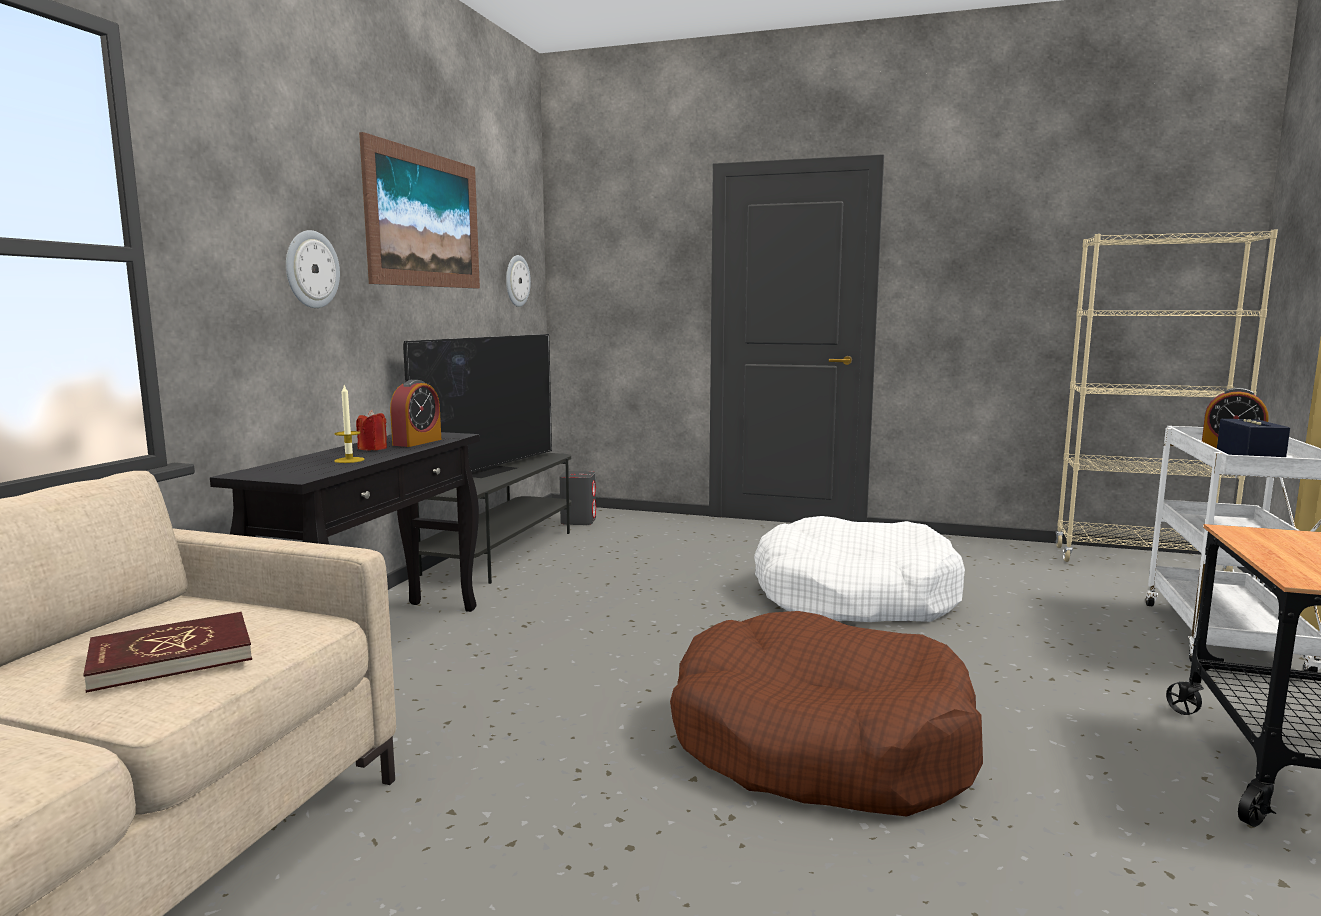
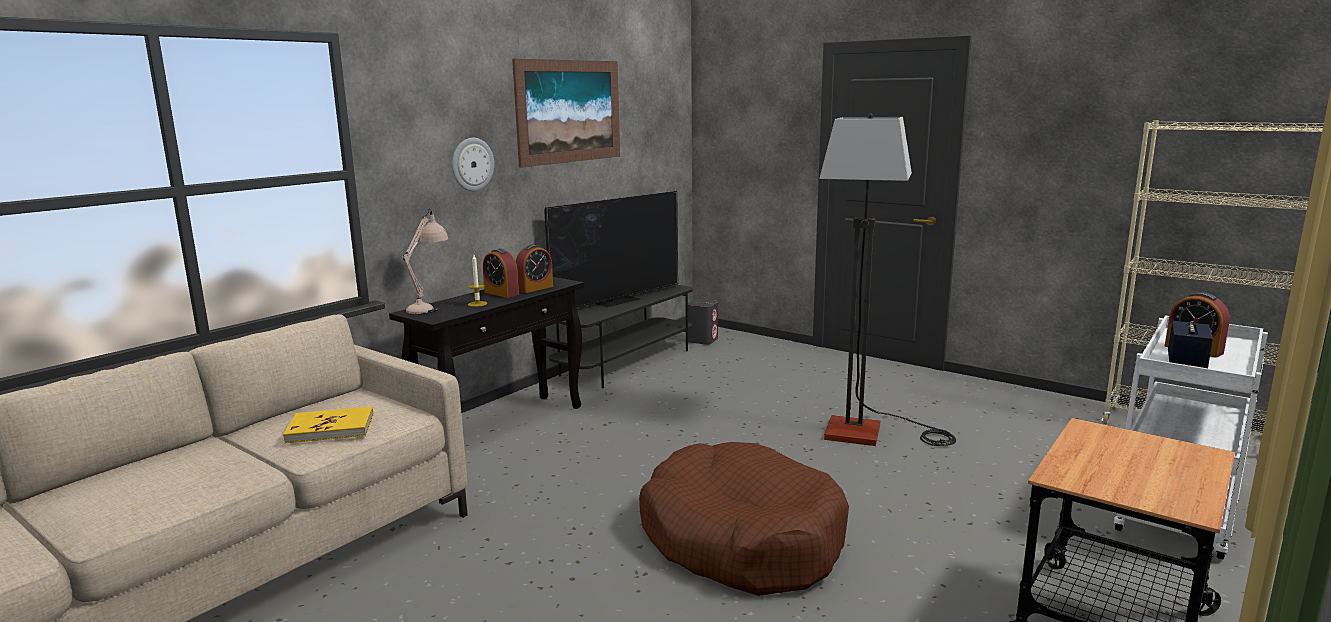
camera: 20 degrees right, 5 degrees up
red book [83,612,252,693] -> yellow book [283,407,373,444]
red candle [356,410,387,450] -> alarm clock [483,249,519,298]
wall clock [506,255,531,307] -> none
white dog bed [754,516,965,622] -> floor lamp [819,113,956,446]
none -> beige table lamp [402,209,448,315]

